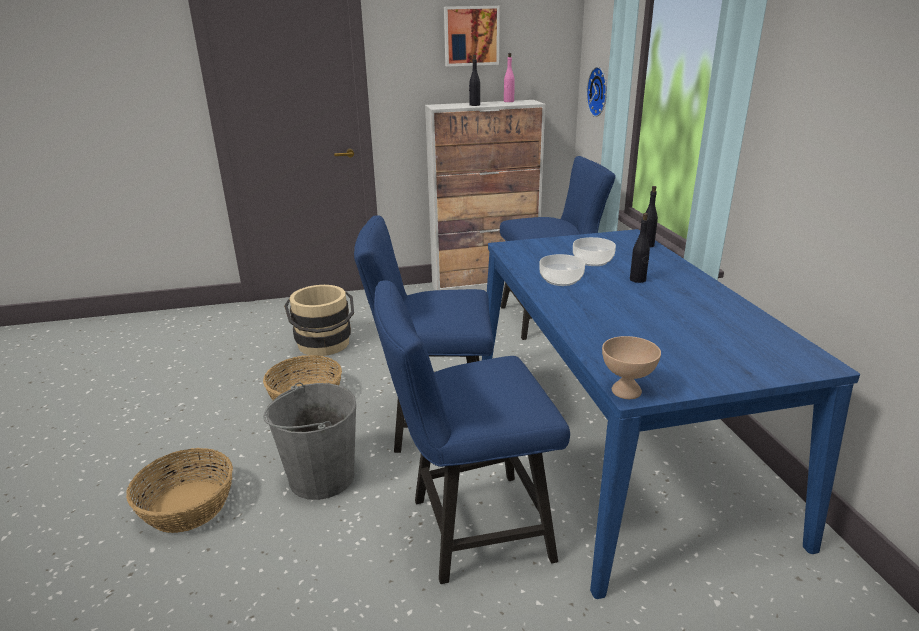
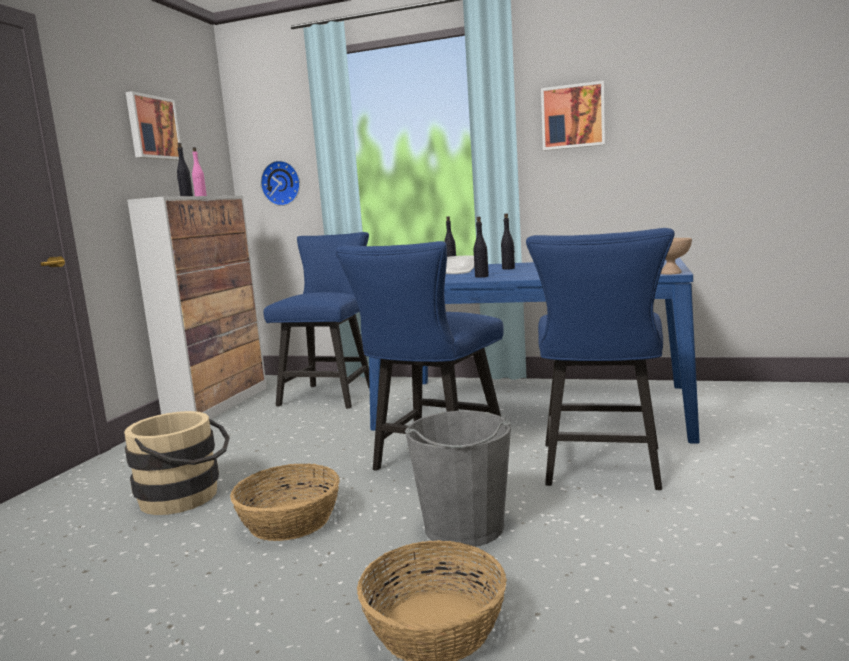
camera: 60 degrees left, 15 degrees down
bowl [539,254,585,286] -> black bottle [474,217,489,278]
none -> picture [541,81,605,151]

